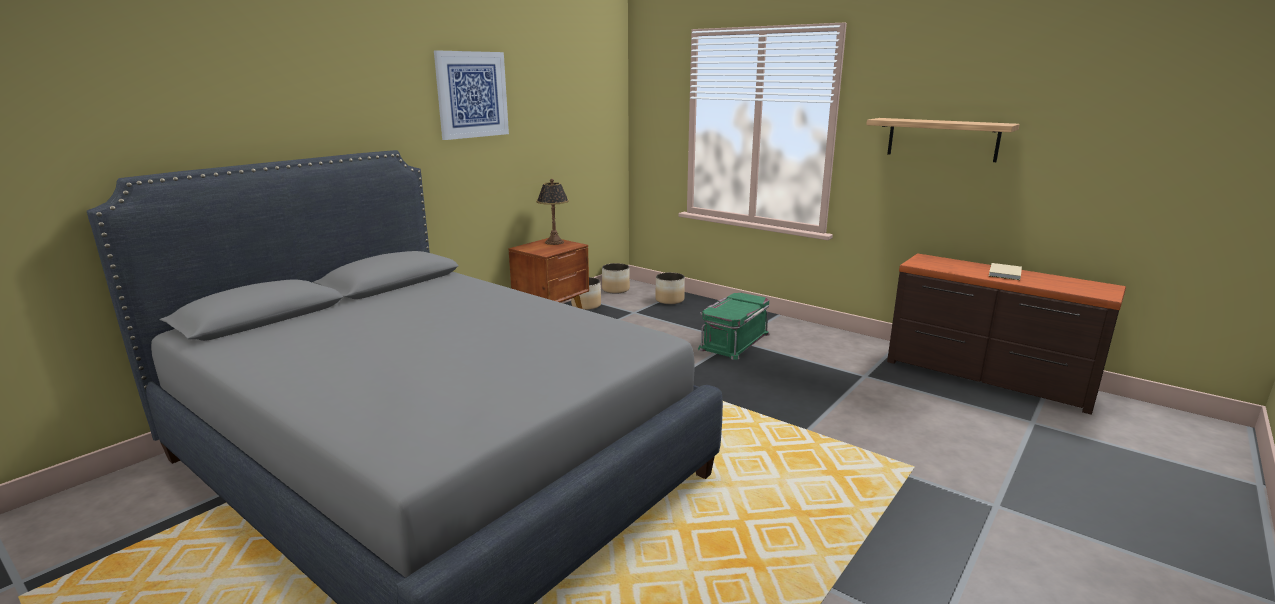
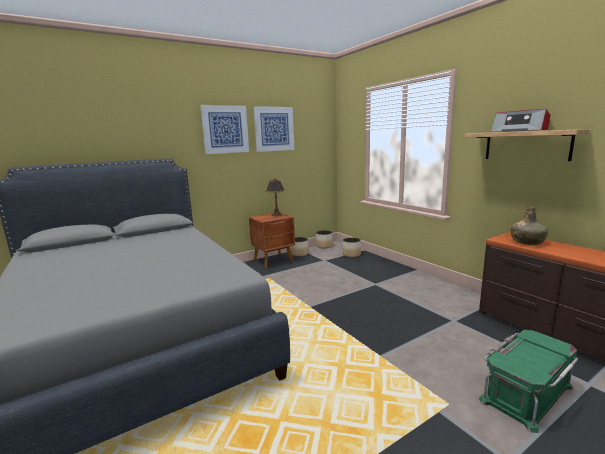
camera: 20 degrees right, 5 degrees down
green storage box [698,293,770,360] -> green storage box moved to [479,330,578,433]
beige book [989,263,1022,280] -> none
none -> picture [254,106,294,152]
none -> radio [490,109,550,132]
none -> green bottle [511,207,548,245]

